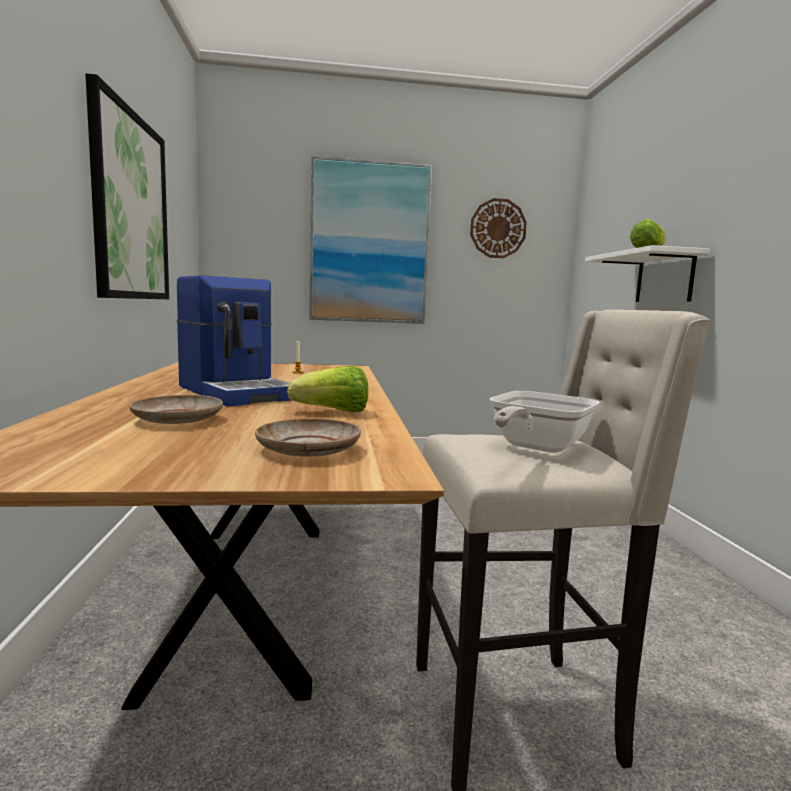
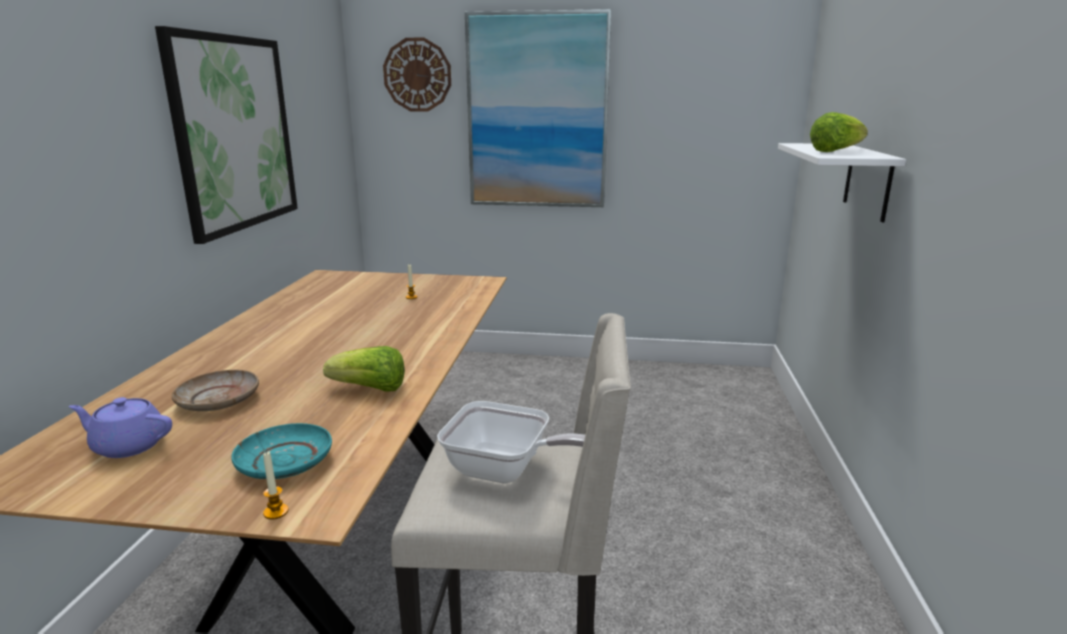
camera: 15 degrees right, 10 degrees up
coffee machine [176,275,292,407] -> none
beige plate [255,419,361,457] -> turquoise plate [231,423,332,479]
wall clock [470,198,527,258] -> wall clock moved to [383,38,451,112]
frying pan [490,391,599,453] -> frying pan turned 120 degrees counterclockwise [437,401,585,483]
none -> purple teapot [69,397,172,458]
none -> candle [263,451,289,520]

